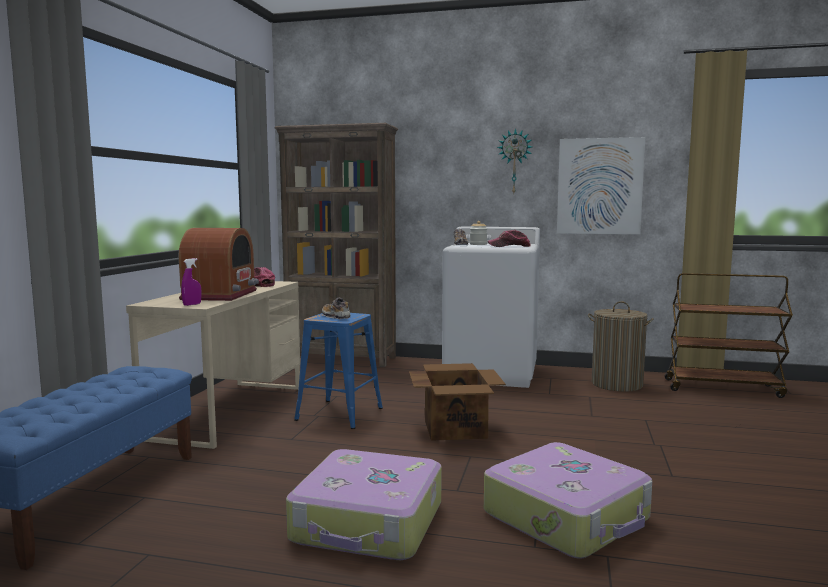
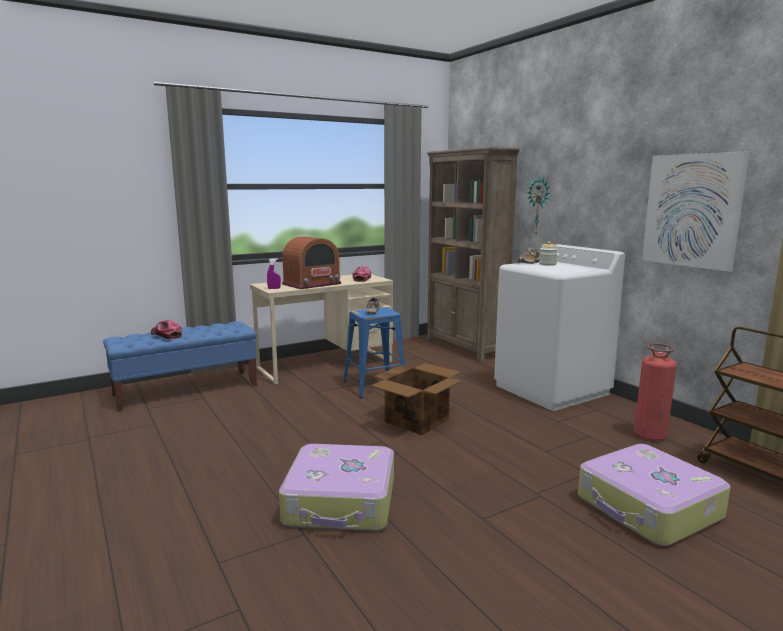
camera: 45 degrees right, 5 degrees up
suitcase [286,449,442,560] -> suitcase moved to [578,444,731,546]
cap [488,230,531,247] -> cap moved to [151,320,182,339]
wall clock [497,129,532,193] -> wall clock moved to [527,176,550,234]
laundry basket [588,301,654,392] -> fire extinguisher [634,343,677,441]

